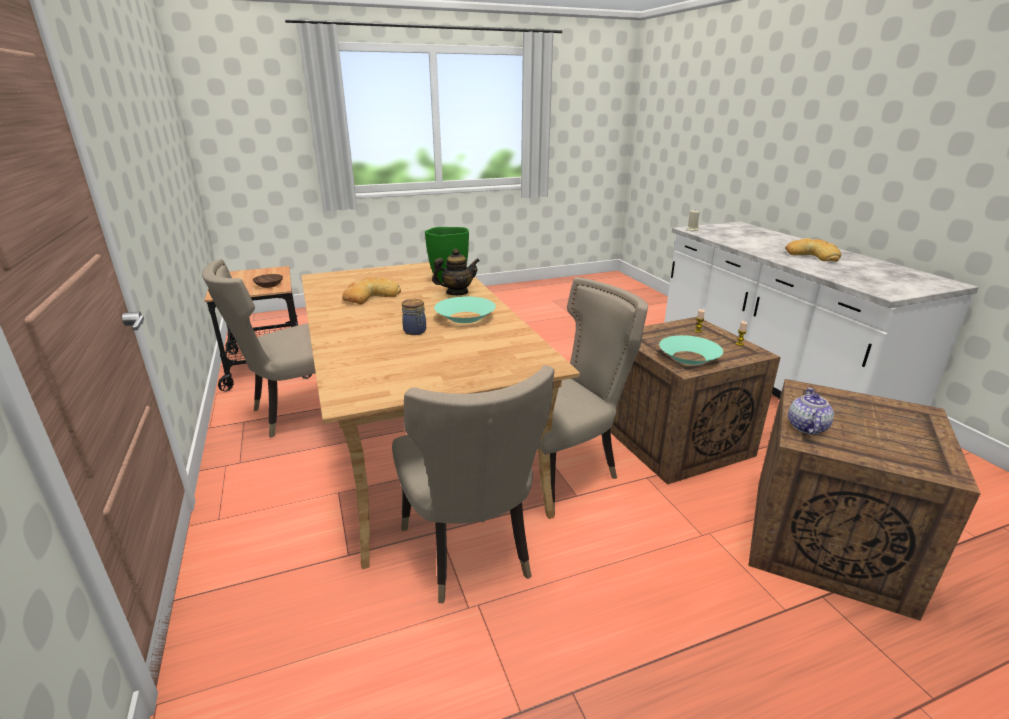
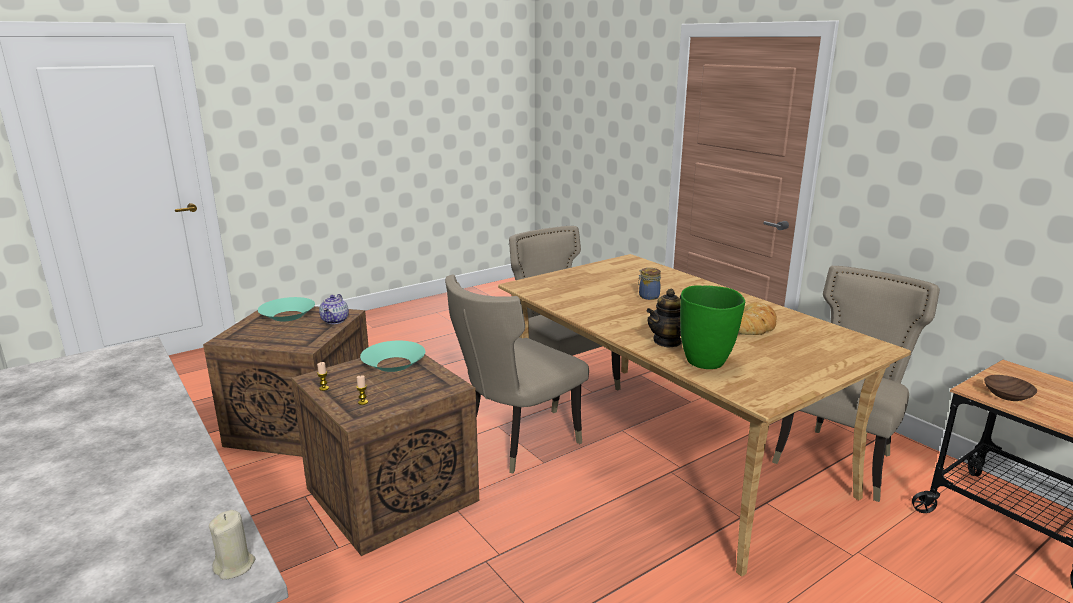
camera: 165 degrees right, 5 degrees down
turquoise bowl [434,297,496,323] -> turquoise bowl moved to [258,297,315,321]
bread [785,238,842,262] -> none

